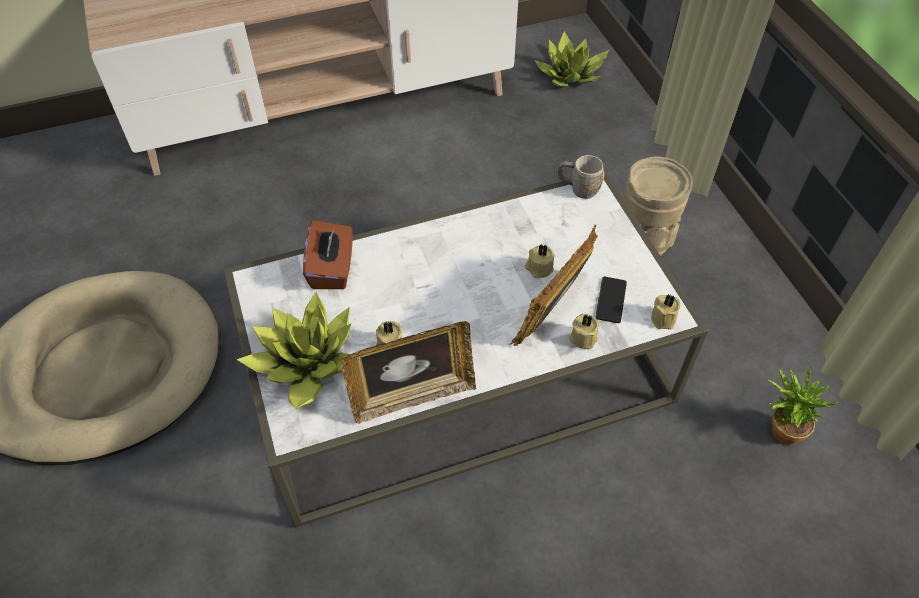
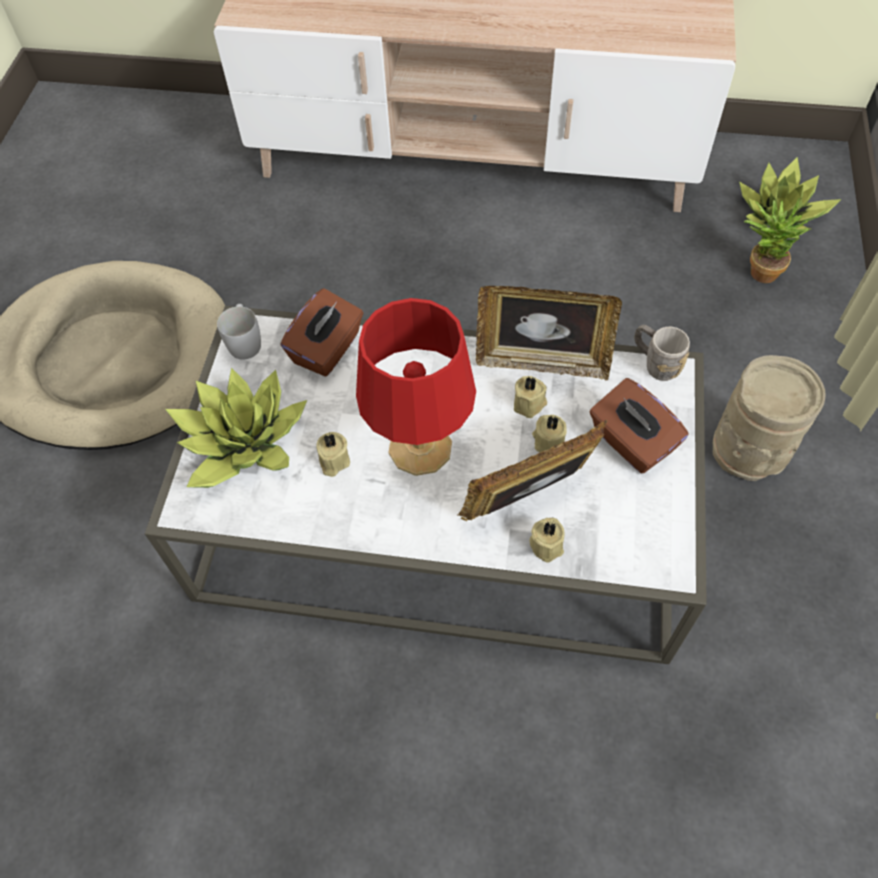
camera: 30 degrees right, 5 degrees up
picture frame [341,321,476,424] -> picture frame moved to [476,286,622,380]
phone [596,277,627,323] -> none
beige candle [651,294,680,330] -> beige candle moved to [514,376,547,418]
potted plant [767,366,838,445] -> potted plant moved to [744,199,809,283]
none -> white mug [217,304,261,360]
none -> red table lamp [356,298,476,476]
none -> brown tissue box [589,378,688,473]

